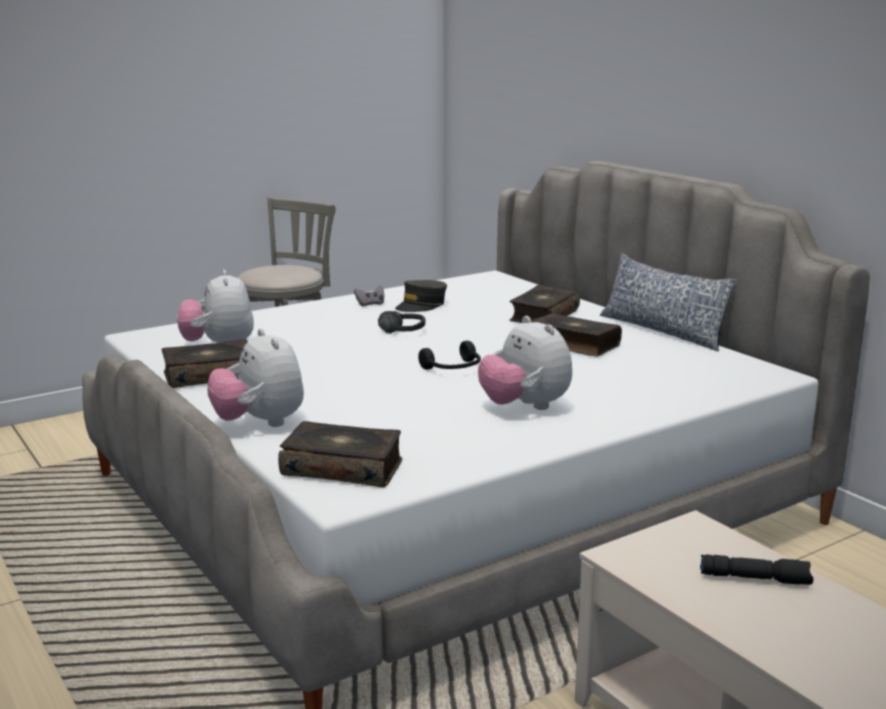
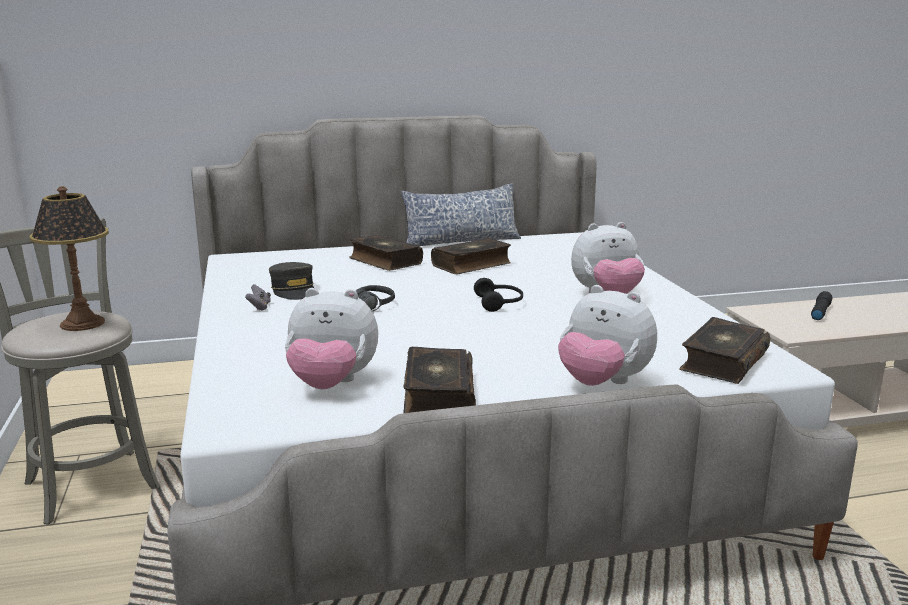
camera: 70 degrees left, 0 degrees up
plush toy [208,328,304,427] -> plush toy turned 45 degrees clockwise [558,285,657,386]
none -> table lamp [29,186,109,331]

